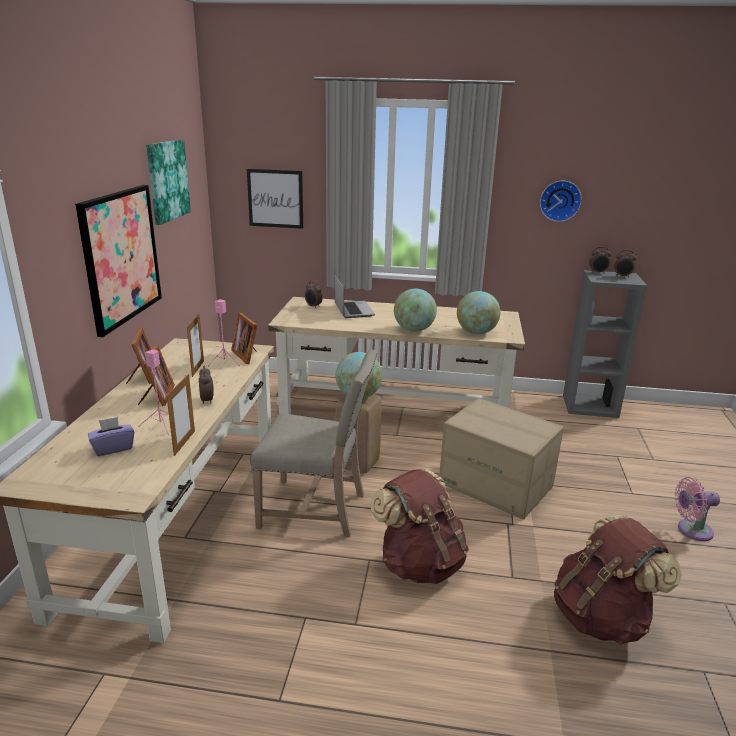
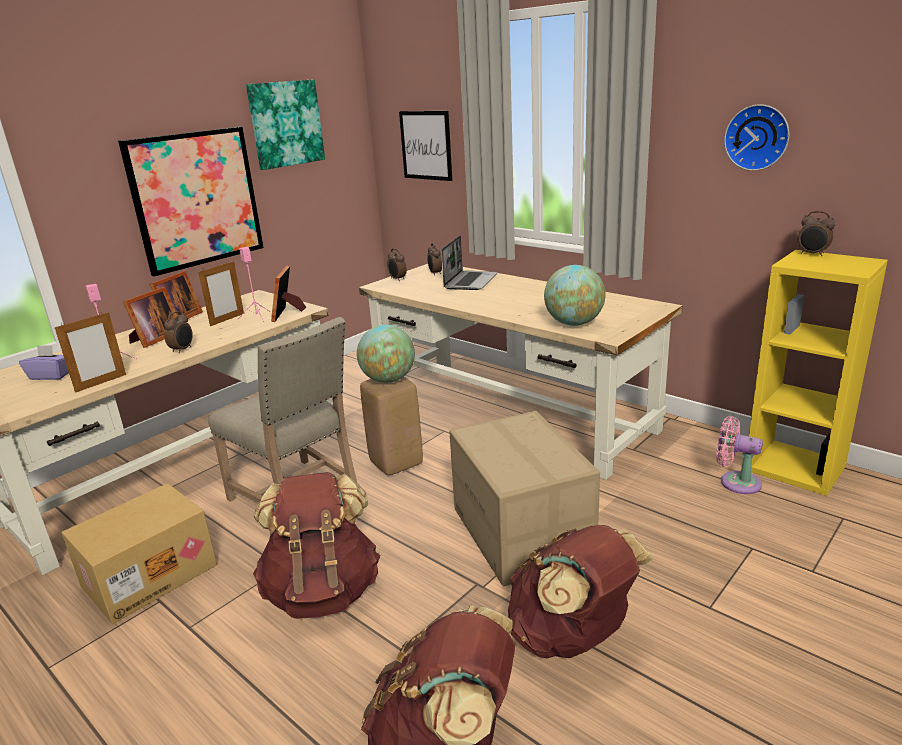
camera: 35 degrees right, 0 degrees up
globe [394,289,437,332] -> none
grey bookcase [563,270,647,418] -> yellow bookcase [749,250,888,496]
alarm clock [614,250,637,278] -> alarm clock moved to [387,248,407,281]
pink fan [675,477,720,541] -> pink fan moved to [716,416,763,494]
none -> cardboard box [61,483,217,624]
none -> brown backpack [508,525,654,658]

